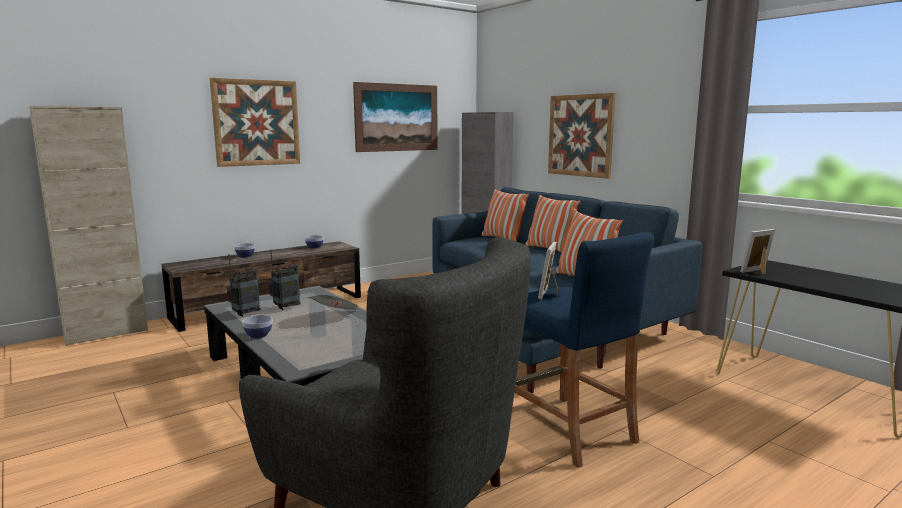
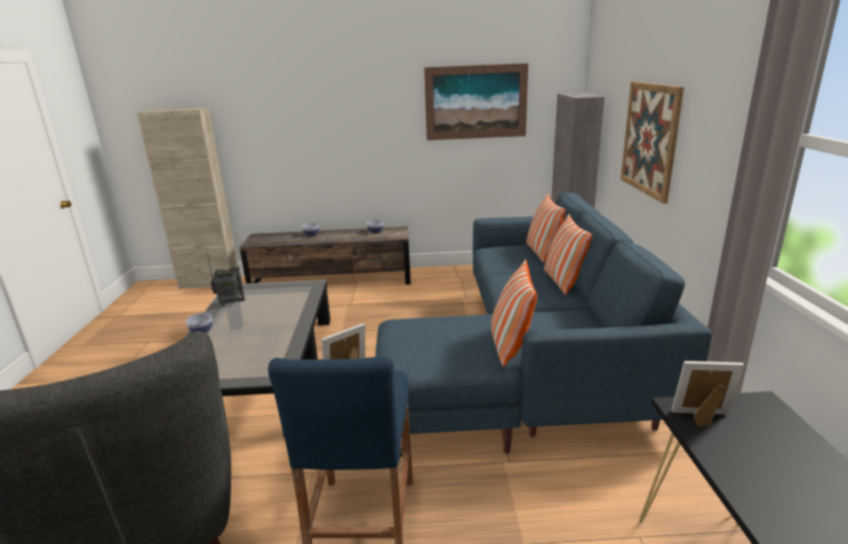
camera: 35 degrees right, 10 degrees up
picture [210,78,300,167] -> none
radio [269,249,301,310] -> none
newspaper [308,295,359,310] -> none

